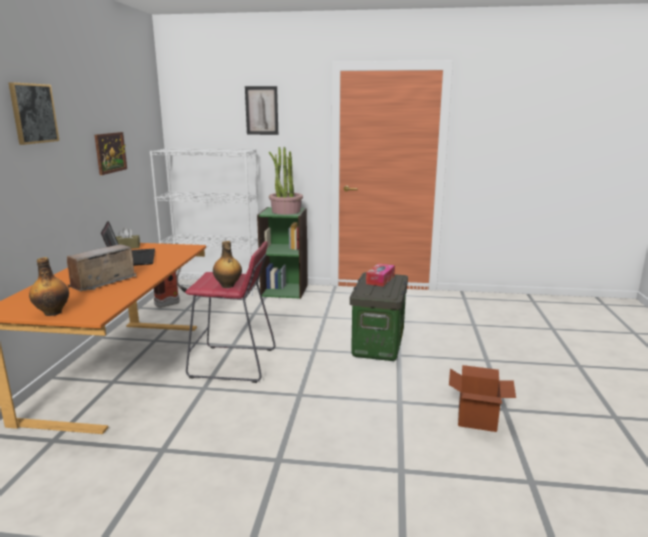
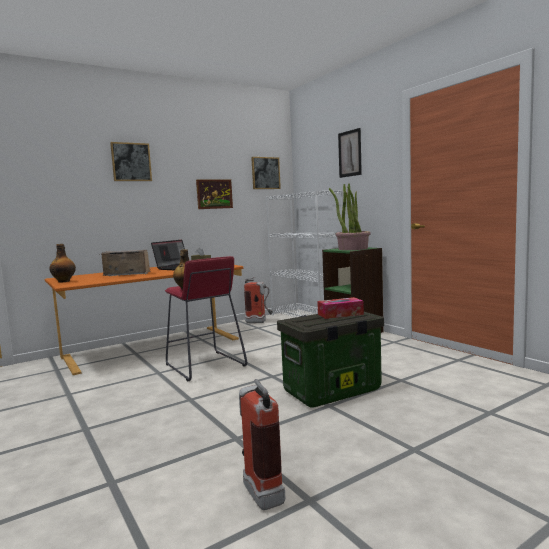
camera: 50 degrees right, 10 degrees down
cardboard box [449,365,516,432] -> fire extinguisher [239,379,285,510]
none -> picture [251,157,281,189]

